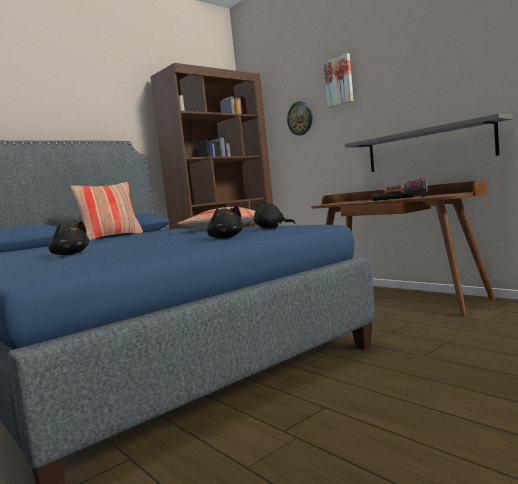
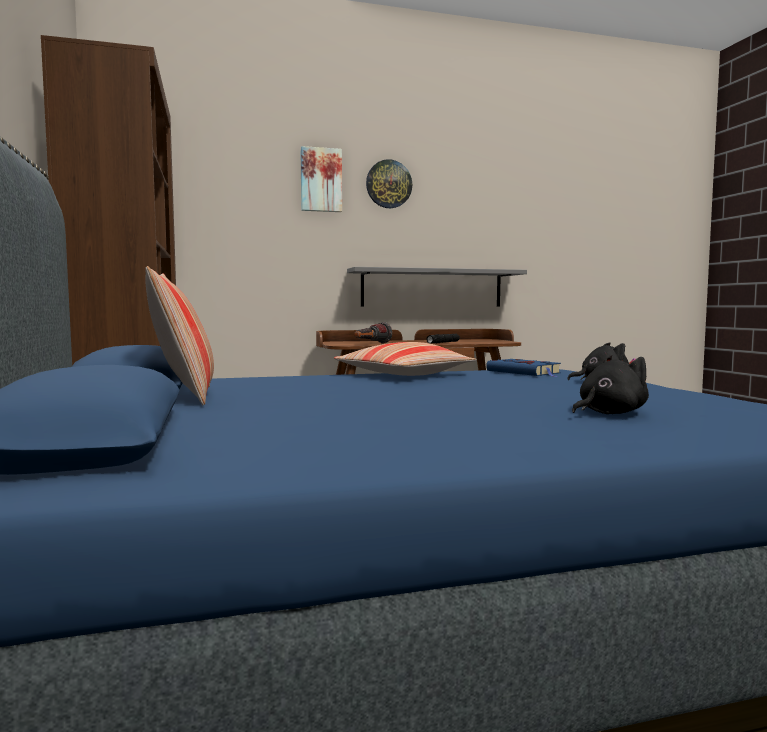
camera: 65 degrees left, 0 degrees up
black plush toy [254,201,296,229] -> blue book [486,359,561,377]
wall clock [287,102,313,135] -> wall clock moved to [366,159,412,208]
flashlight [383,177,428,197] -> flashlight moved to [354,322,392,344]

